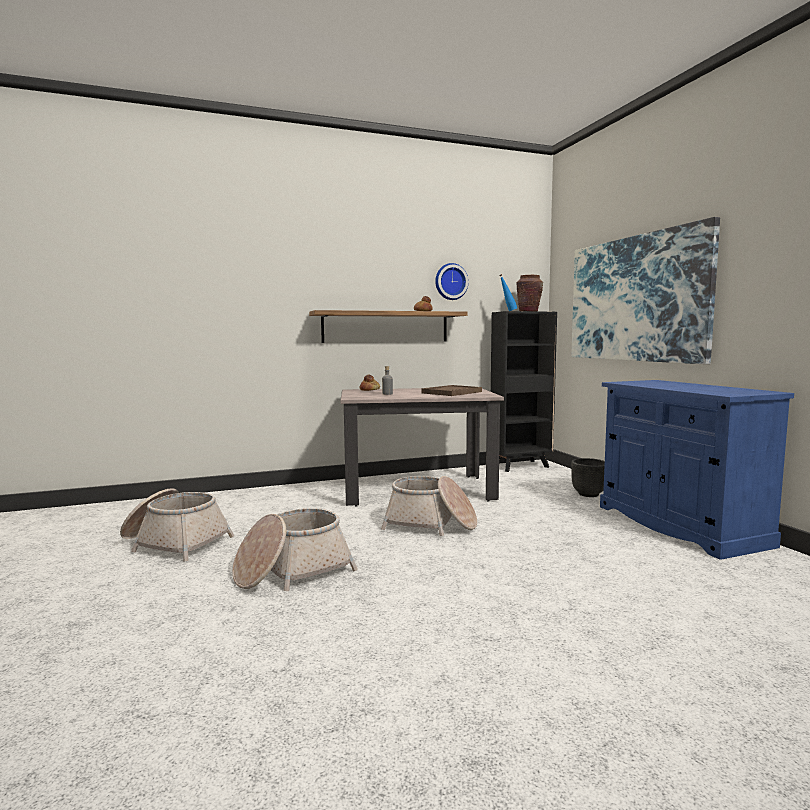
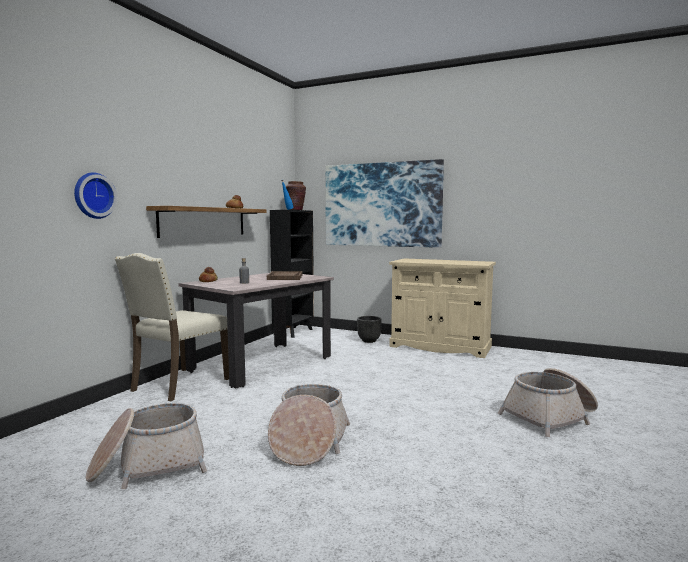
camera: 45 degrees left, 0 degrees up
basket [381,476,477,536] -> basket moved to [498,368,598,437]
wall clock [435,263,469,300] -> wall clock moved to [74,172,117,219]
blue cabinet [600,380,794,560] -> beige cabinet [389,258,496,358]
none -> beige chair [115,253,229,401]

